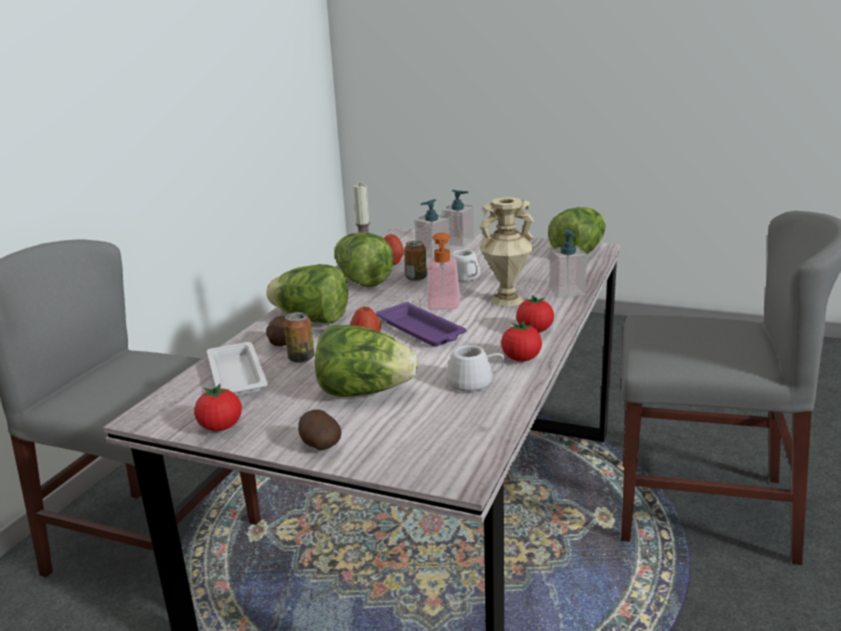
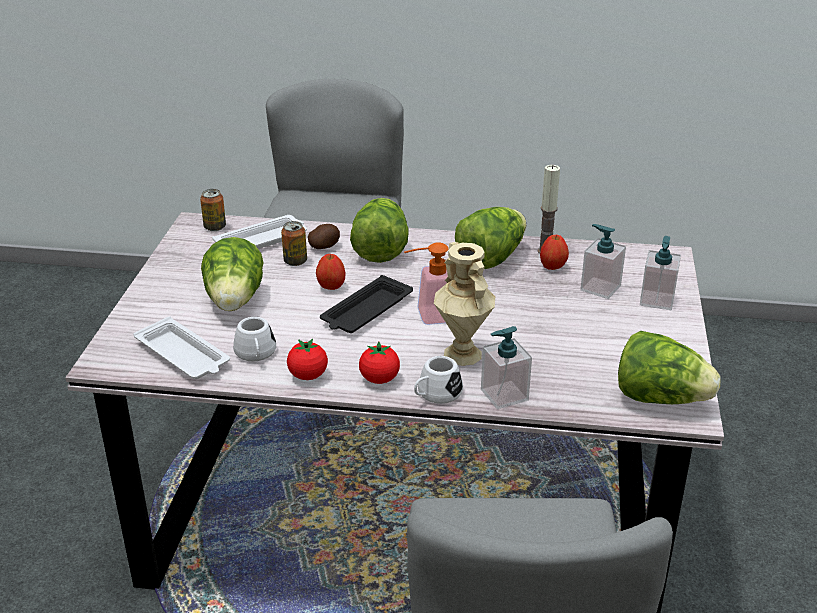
camera: 75 degrees right, 10 degrees up
tomato [194,384,242,431] -> none
potato [298,409,341,450] -> none
purple tray [376,302,466,347] -> black tray [320,275,413,333]
can [404,241,427,281] -> can moved to [200,189,226,231]
white mug [450,250,481,282] -> white mug moved to [414,356,463,404]
none -> white tray [133,316,230,379]

